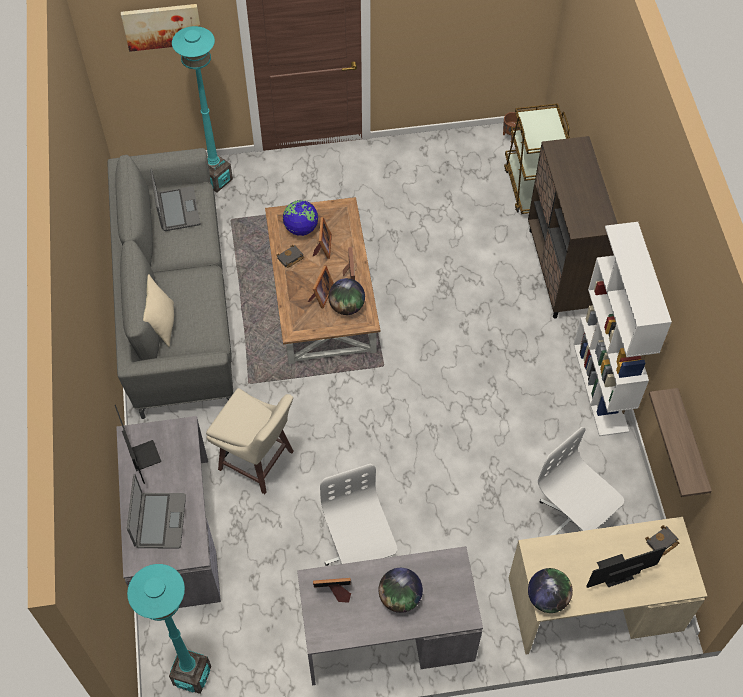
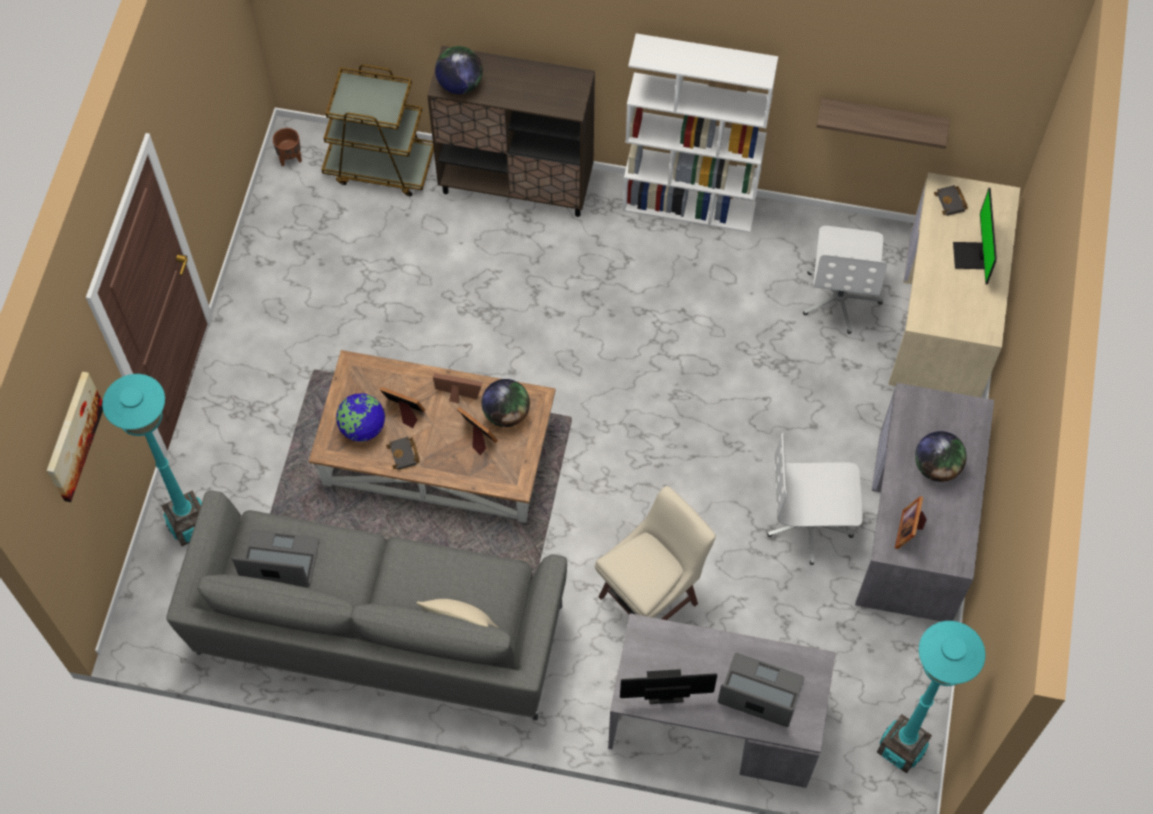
camera: 70 degrees left, 5 degrees up
globe [528,568,573,613] -> globe moved to [435,46,483,94]
white office chair [538,427,624,535] -> white office chair turned 60 degrees counterclockwise [803,226,887,334]

